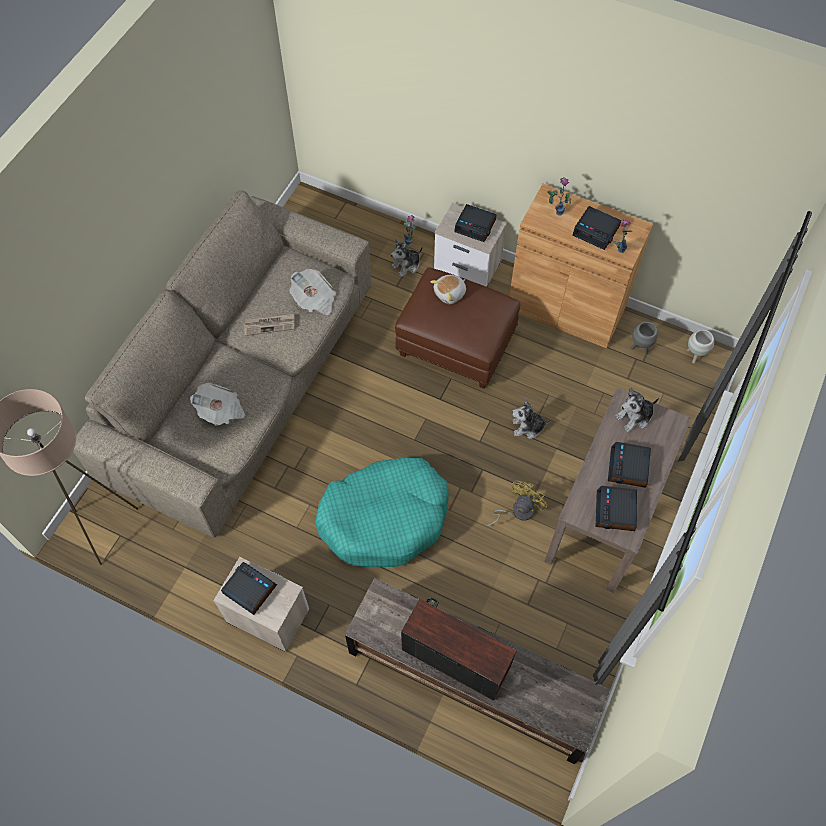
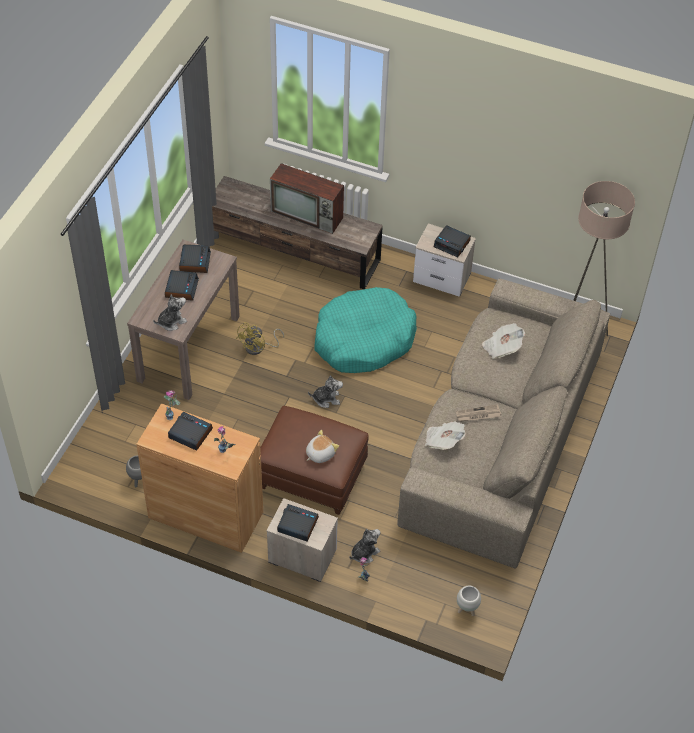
camera: 175 degrees right, 10 degrees down
plush toy [512,398,552,439] -> plush toy moved to [308,375,343,408]
white planter [687,329,714,364] -> white planter moved to [457,586,481,616]

